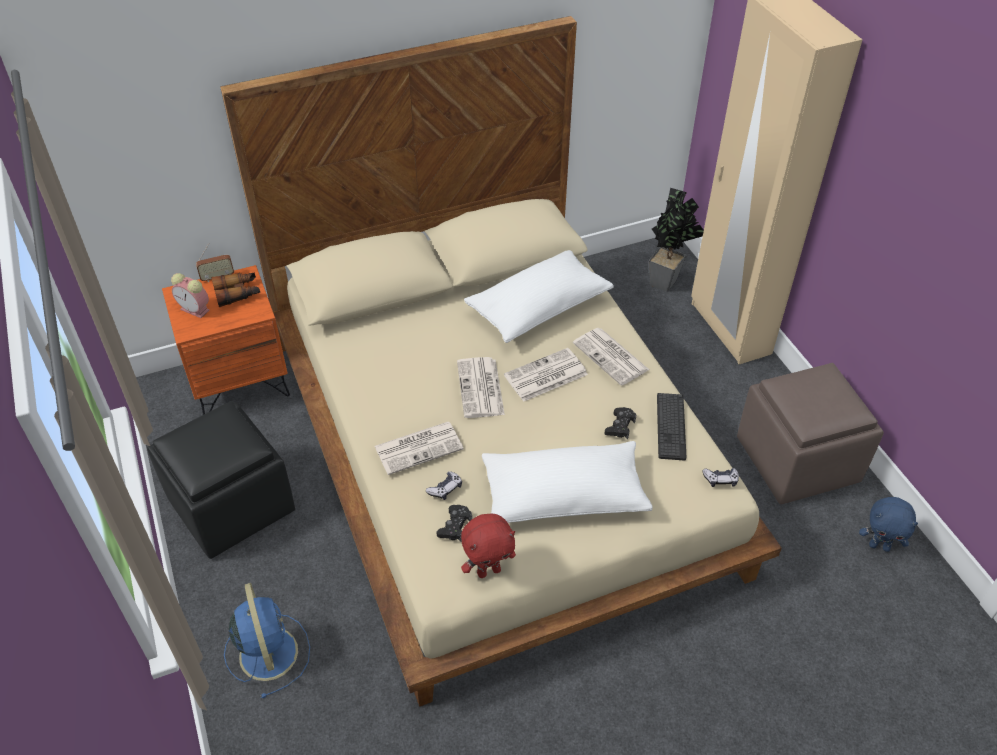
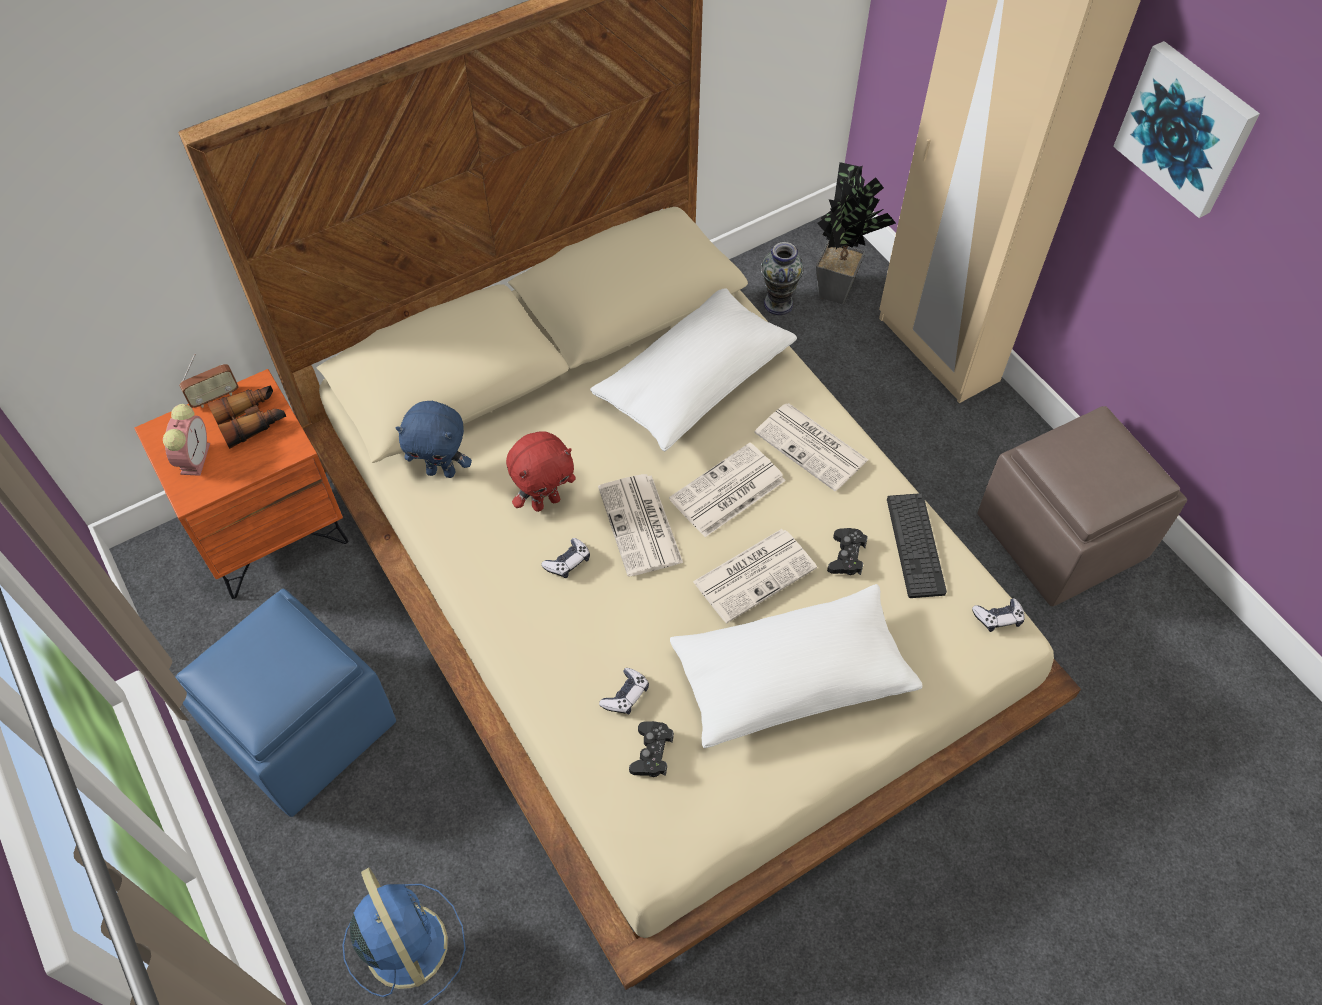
camera: 10 degrees left, 10 degrees up
black ottoman [147,401,295,559] -> blue ottoman [175,589,396,817]
alarm clock [171,273,209,318] -> alarm clock turned 105 degrees counterclockwise [163,404,210,476]
newspaper [375,422,464,475] -> newspaper moved to [693,529,817,623]
red plush toy [461,513,516,578] -> red plush toy moved to [506,432,576,512]
blue plush toy [859,497,918,552] -> blue plush toy moved to [395,401,472,478]
none -> game controller [541,538,590,578]
none -> vase [761,242,804,315]
none -> picture [1113,41,1260,218]

